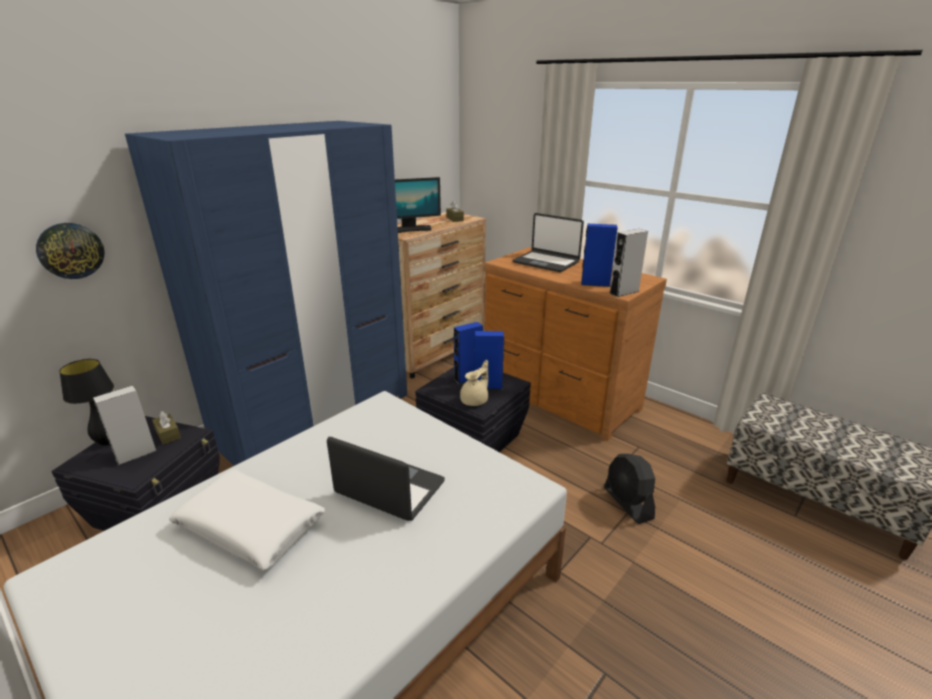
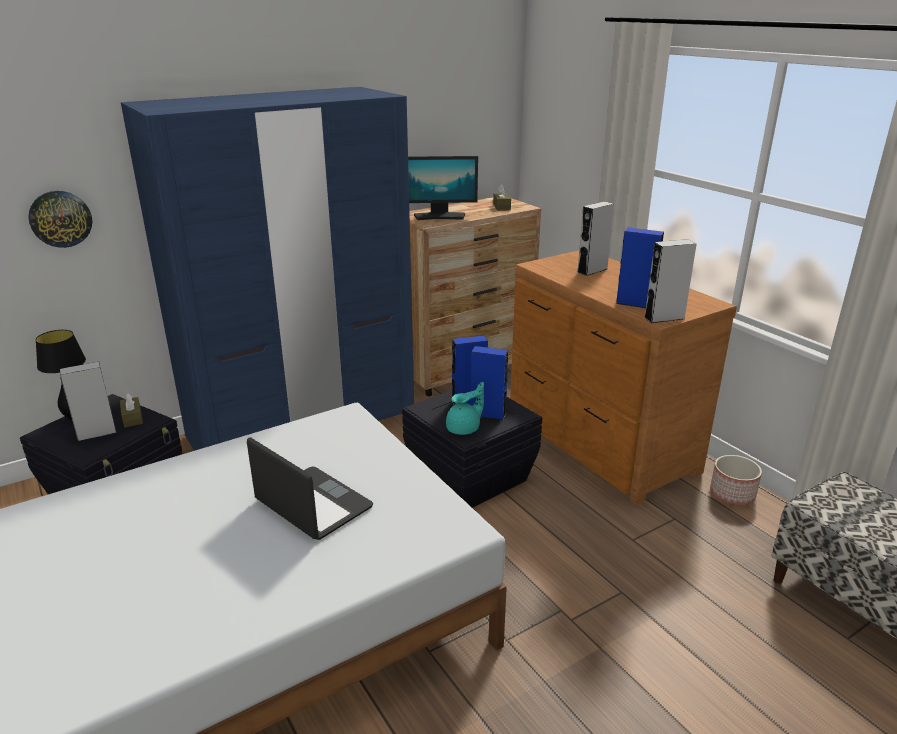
camera: 15 degrees right, 0 degrees up
white pillow [169,469,325,571] -> none
beige teapot [460,360,488,406] -> turquoise teapot [446,382,484,435]
laptop [512,213,584,272] -> grey speaker [577,201,614,276]
black fan [604,454,655,524] -> none
none -> planter [710,455,762,506]

